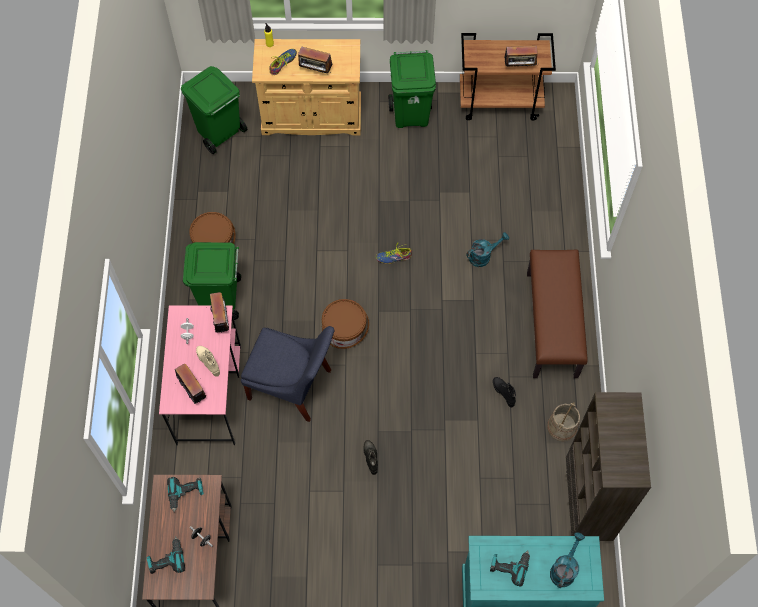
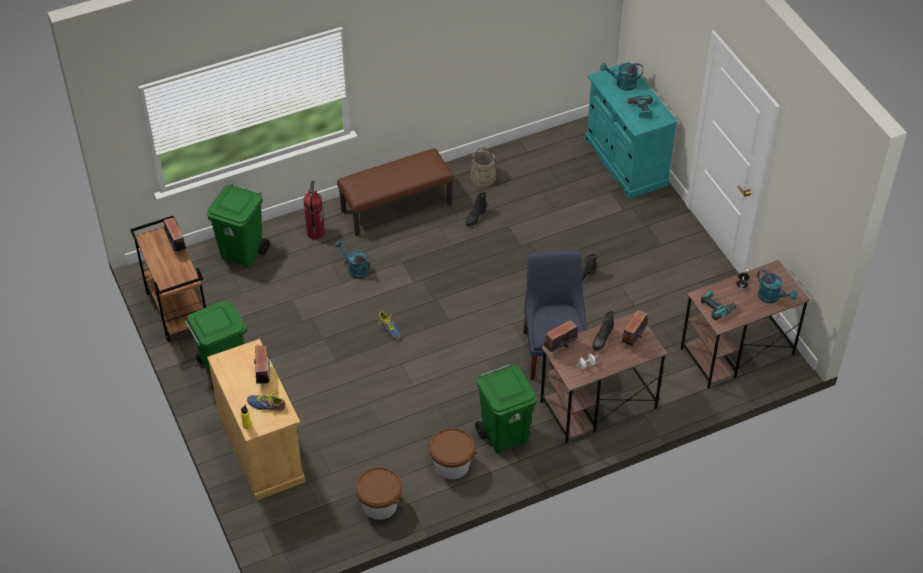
camera: 115 degrees left, 15 degrees down
power drill [146,536,185,574] -> turquoise watering can [757,269,797,303]
pink desk [159,305,241,445] -> brown desk [540,312,667,443]
green trash can [181,66,247,154] -> green trash can moved to [207,184,269,268]
beige boot [196,346,220,377] -> black boot [593,311,614,351]
brown bucket [322,299,369,349] -> brown bucket moved to [356,467,404,520]
brown bookcase [566,392,651,541] -> none
none -> fire extinguisher [304,180,325,240]

